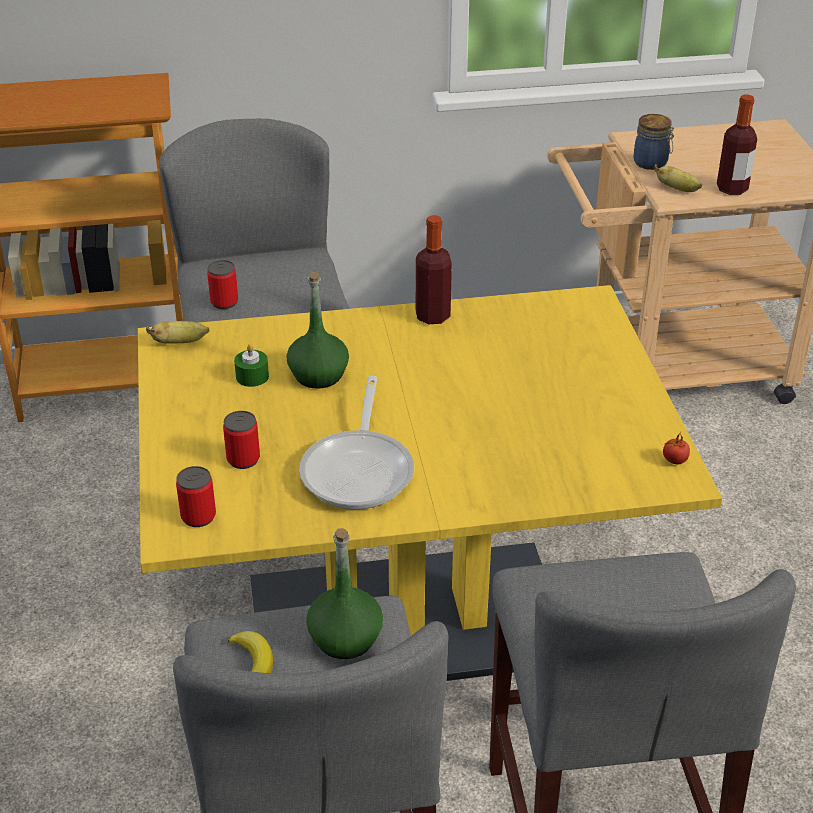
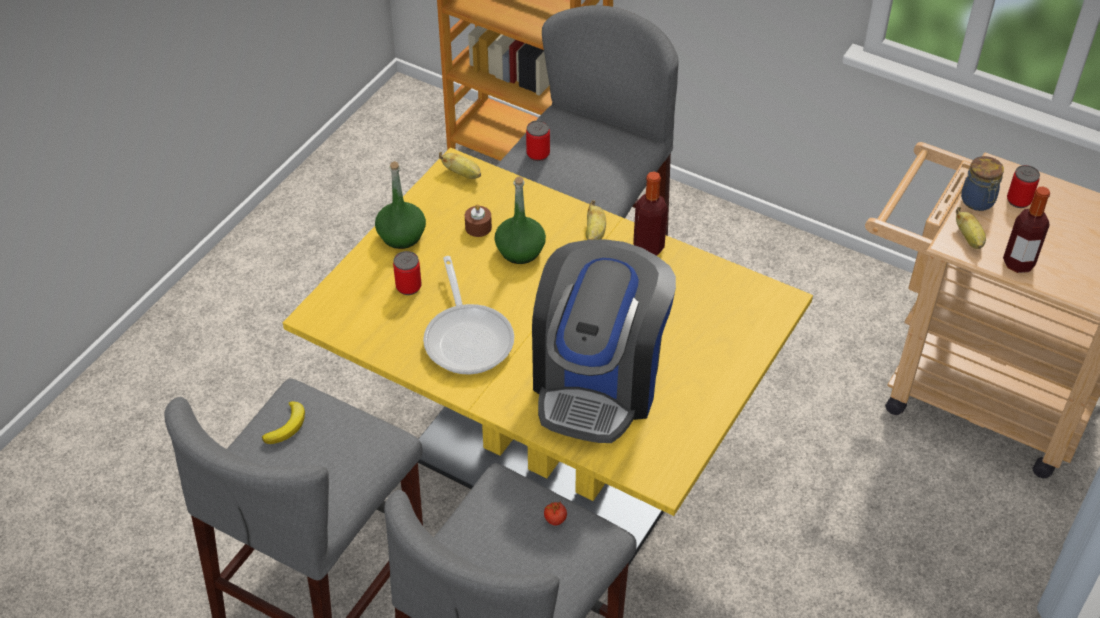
camera: 40 degrees right, 10 degrees up
can [176,466,216,527] -> can moved to [1007,165,1040,208]
green candle [234,344,269,387] -> brown candle [465,204,492,237]
frying pan [299,376,414,509] -> frying pan turned 60 degrees counterclockwise [423,256,514,374]
green bottle [306,528,383,659] -> green bottle moved to [375,161,426,249]
tomato [663,431,690,464] -> tomato moved to [544,501,567,525]
none -> coffee machine [532,239,676,443]
none -> banana [586,200,606,240]

